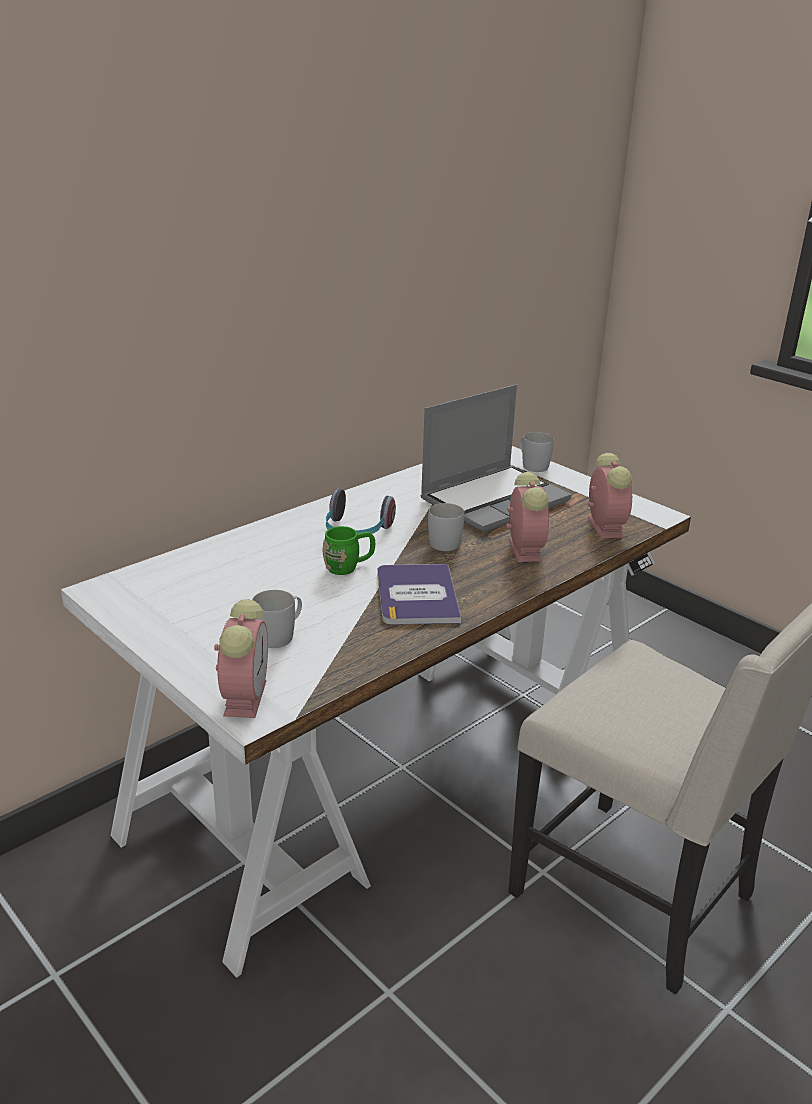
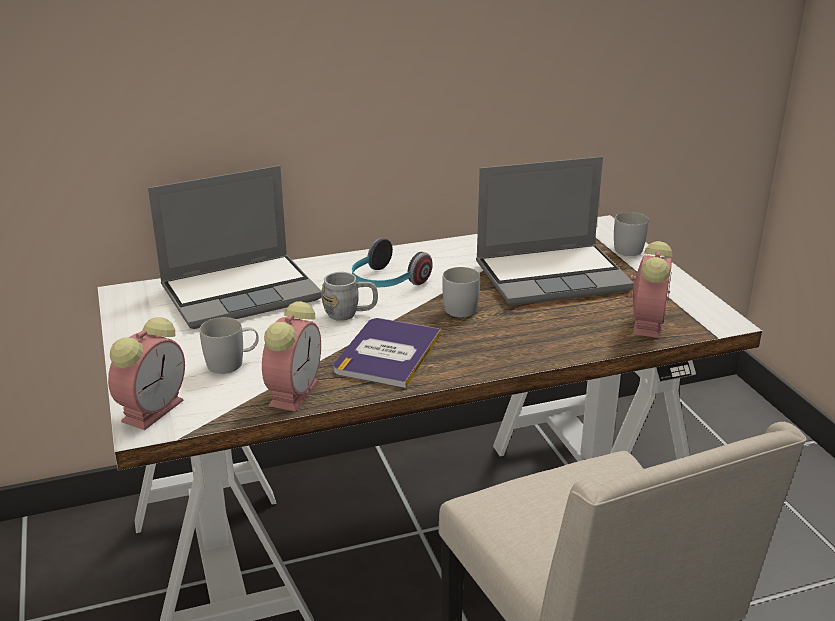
camera: 25 degrees right, 0 degrees up
green mug [323,526,375,575] -> grey mug [321,272,378,321]
alarm clock [506,472,549,562] -> alarm clock moved to [262,301,321,412]
none -> laptop [148,166,322,329]

